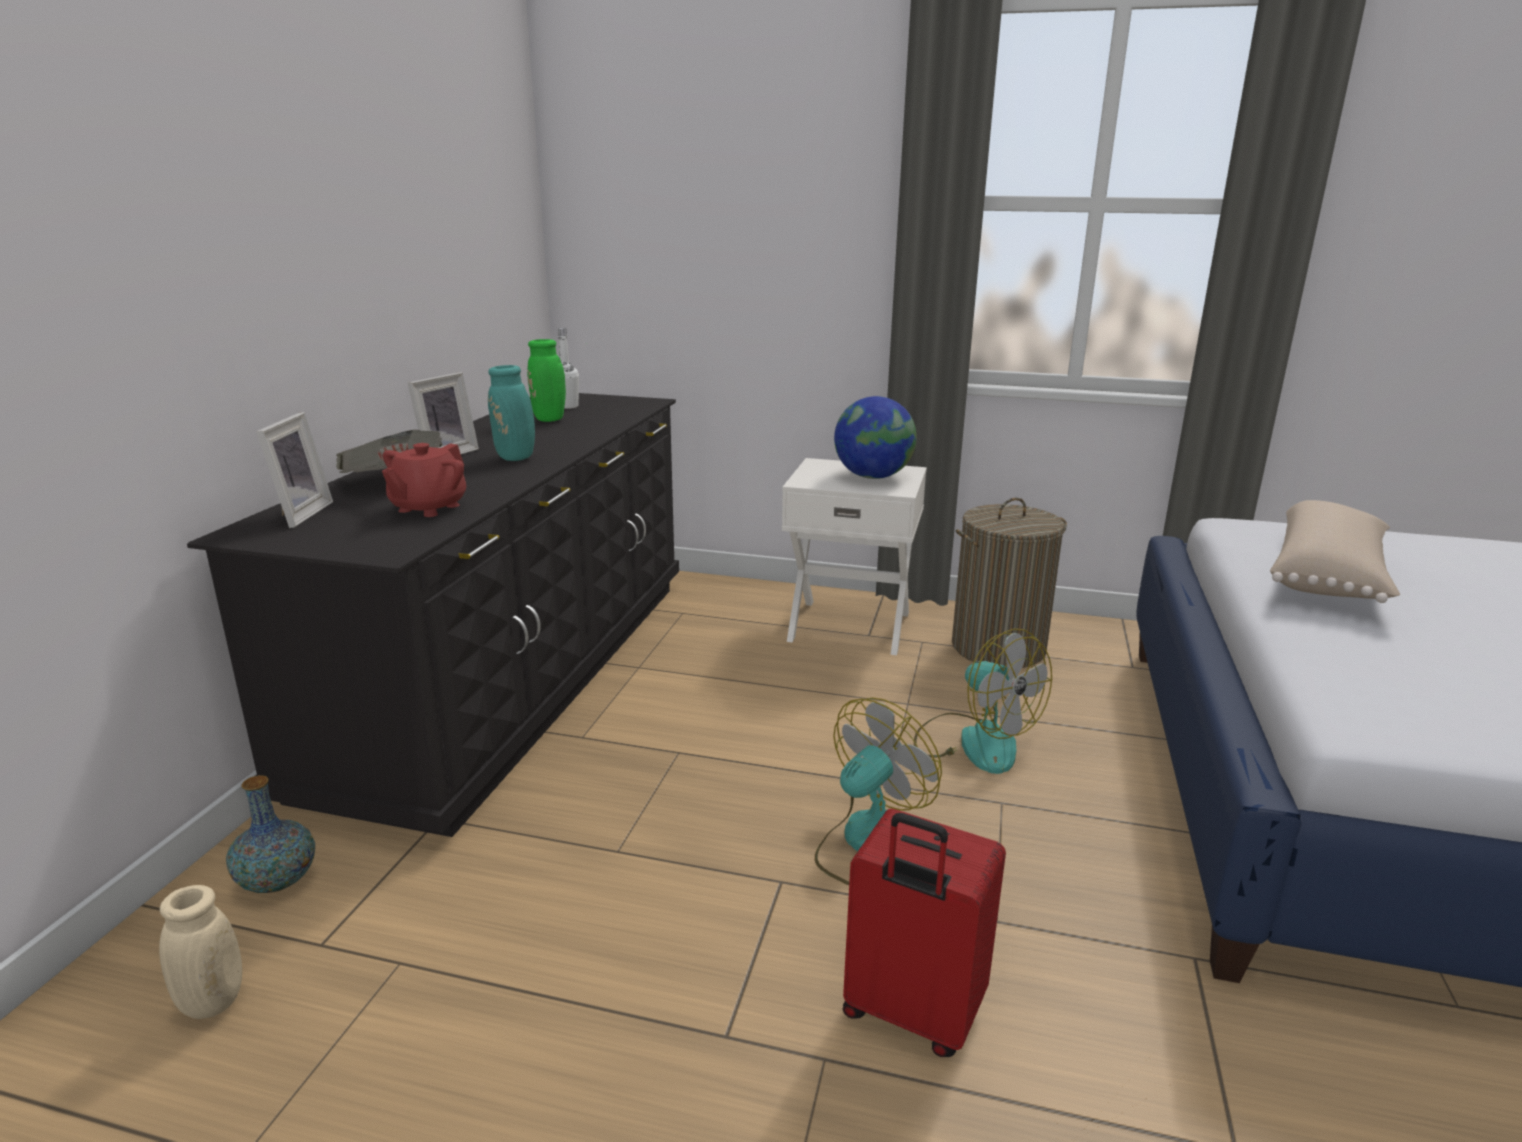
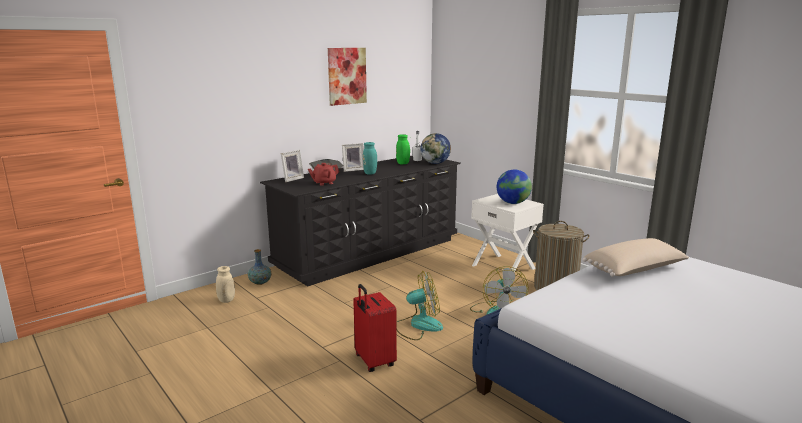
camera: 35 degrees right, 5 degrees down
none -> picture [328,48,367,106]
none -> globe [420,133,451,164]

